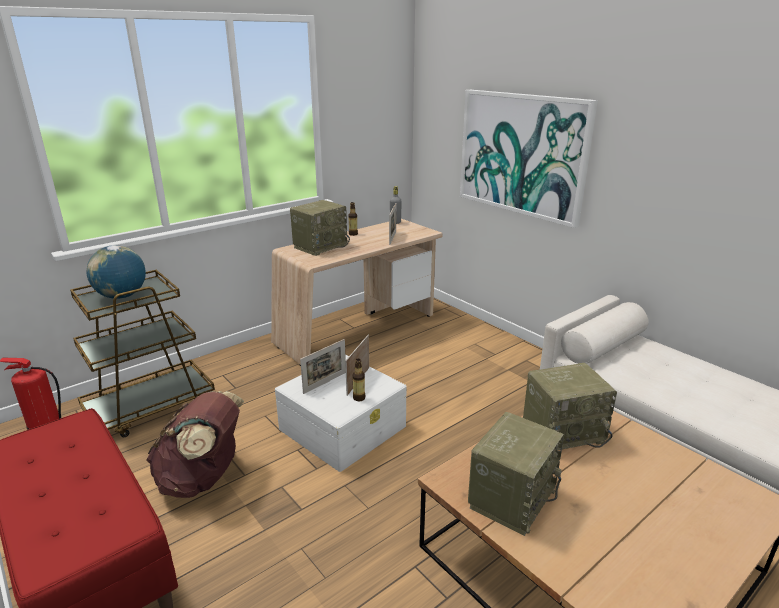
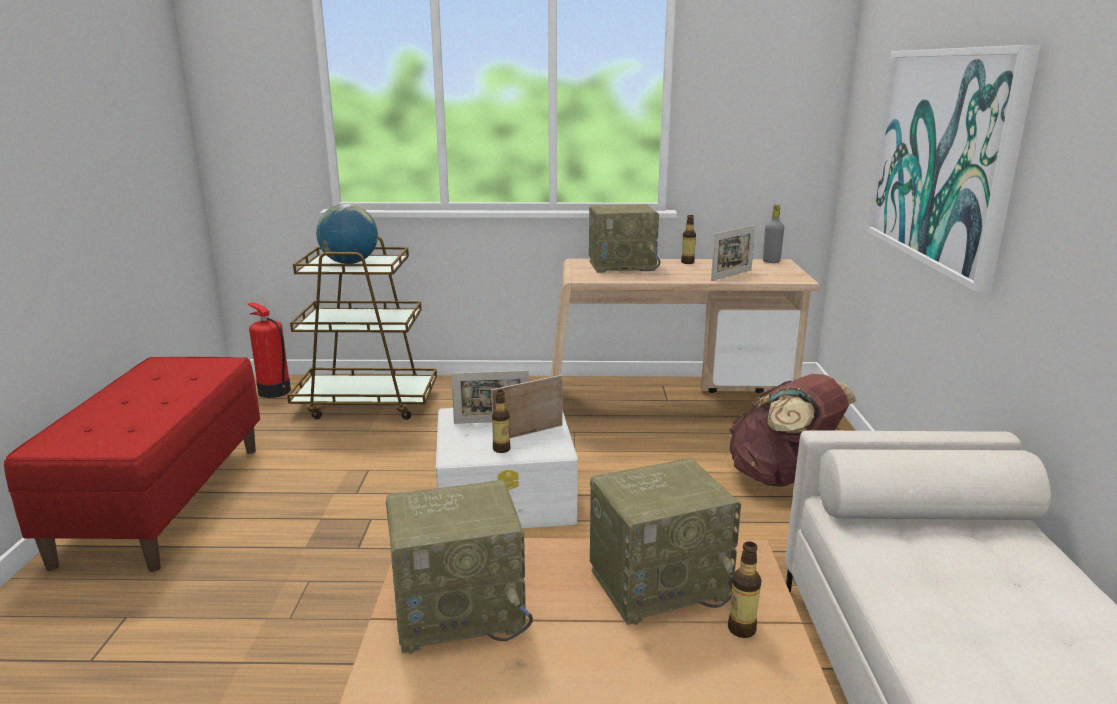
camera: 40 degrees right, 5 degrees down
brown backpack [146,391,244,498] -> brown backpack moved to [729,374,857,487]
radio [523,363,617,450] -> radio turned 45 degrees counterclockwise [590,458,741,625]
none -> bottle [728,541,761,638]

